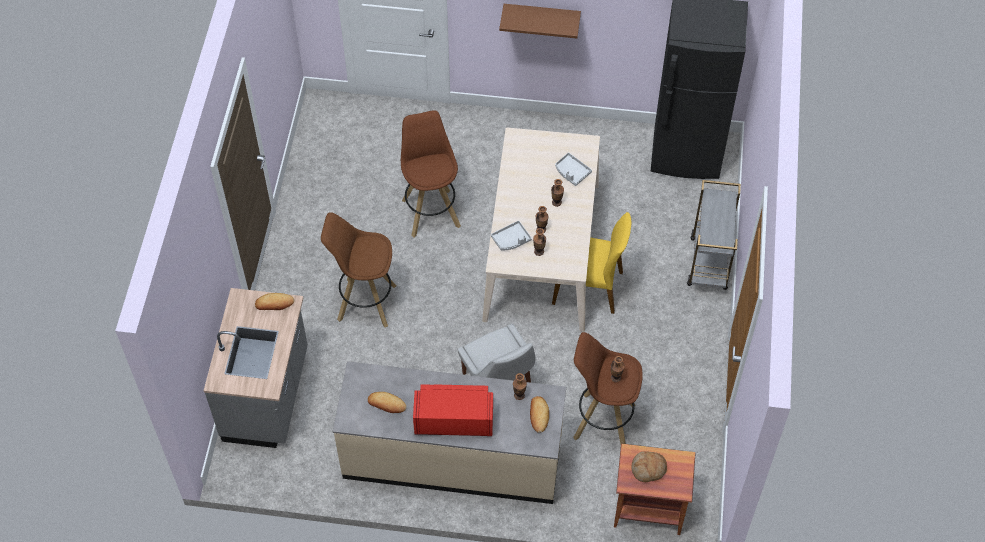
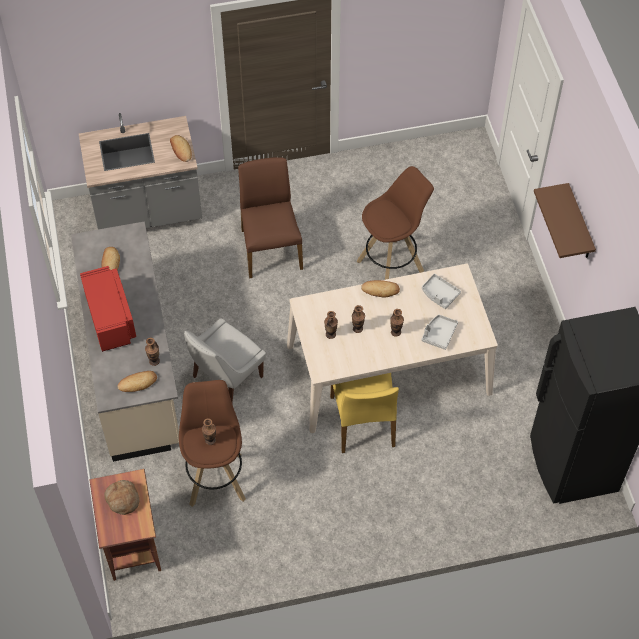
camera: 70 degrees right, 0 degrees up
brown stool [321,212,396,328] -> brown chair [238,157,303,278]
grey tray [491,221,532,250] -> grey tray moved to [422,274,461,309]
grey cart [687,180,741,290] -> none
none -> bread [361,280,400,297]

